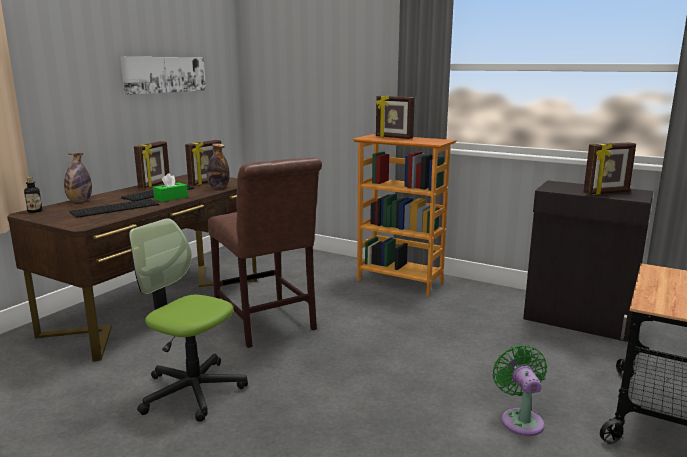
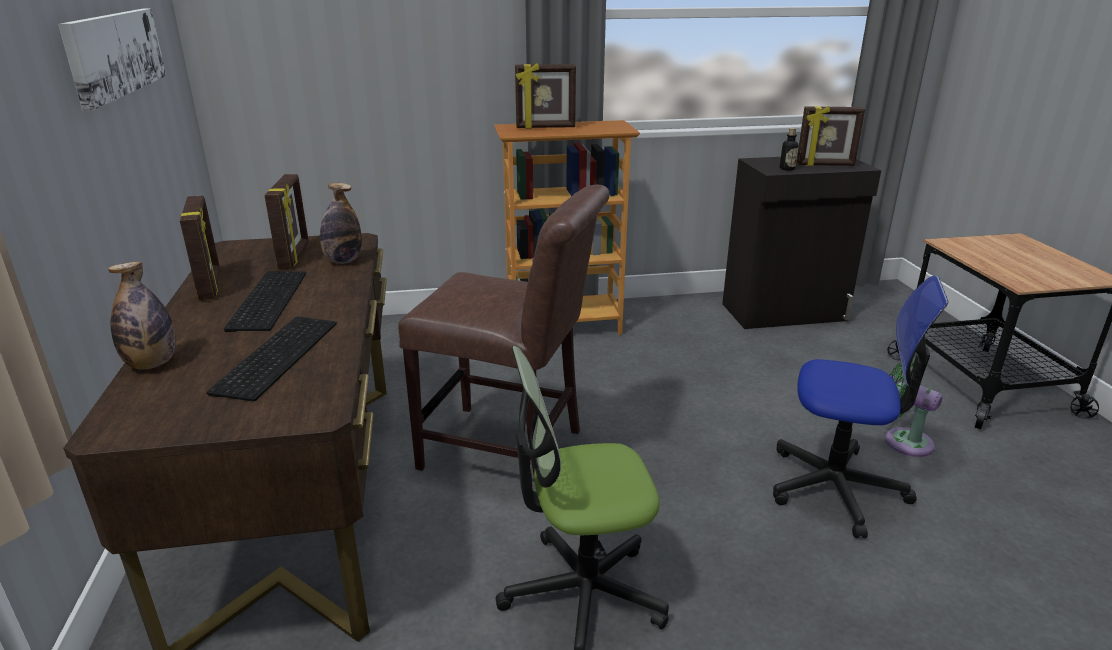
camera: 40 degrees left, 10 degrees up
bottle [24,177,42,213] -> bottle moved to [780,128,799,170]
green tissue box [153,173,188,202] -> none
picture frame [583,142,636,195] -> picture frame turned 60 degrees clockwise [796,106,865,166]
none -> office chair [773,276,948,538]

